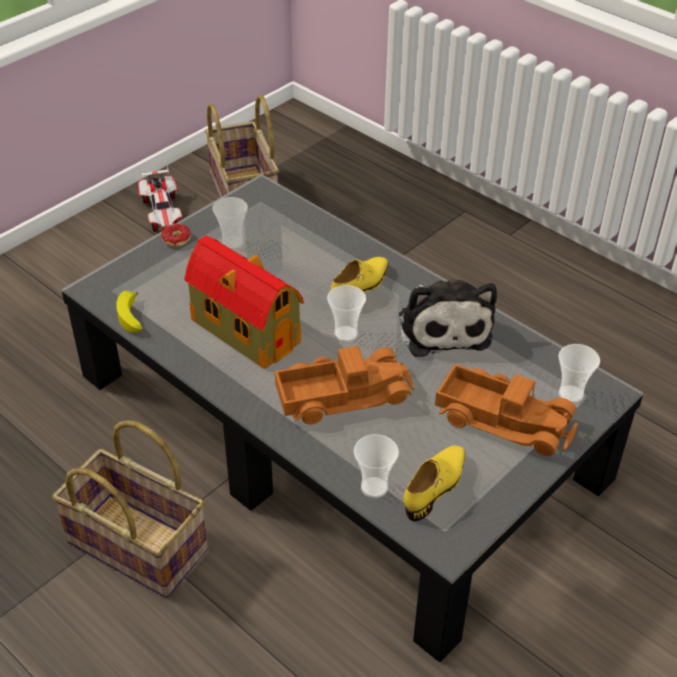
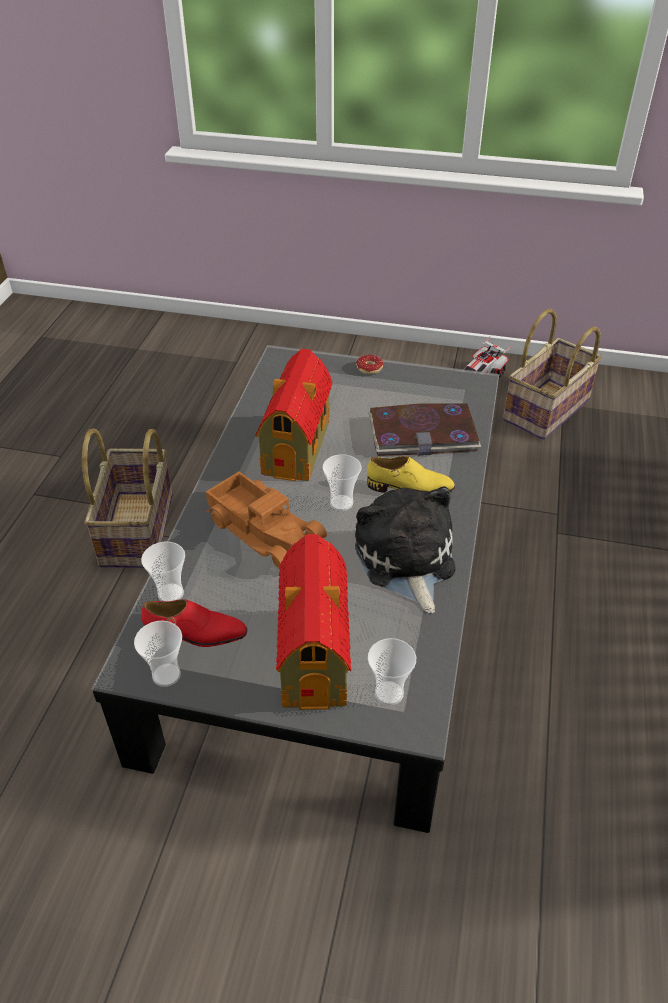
camera: 60 degrees right, 0 degrees up
banana [116,291,143,333] -> none
cup [212,197,248,250] -> cup moved to [134,621,182,687]
plush toy [399,280,497,357] -> plush toy turned 120 degrees clockwise [355,486,456,613]
yellow shoe [403,446,465,521] -> red shoe [141,599,247,647]
toy truck [435,364,578,456] -> toy house [276,534,351,710]
none -> book [369,403,481,456]

